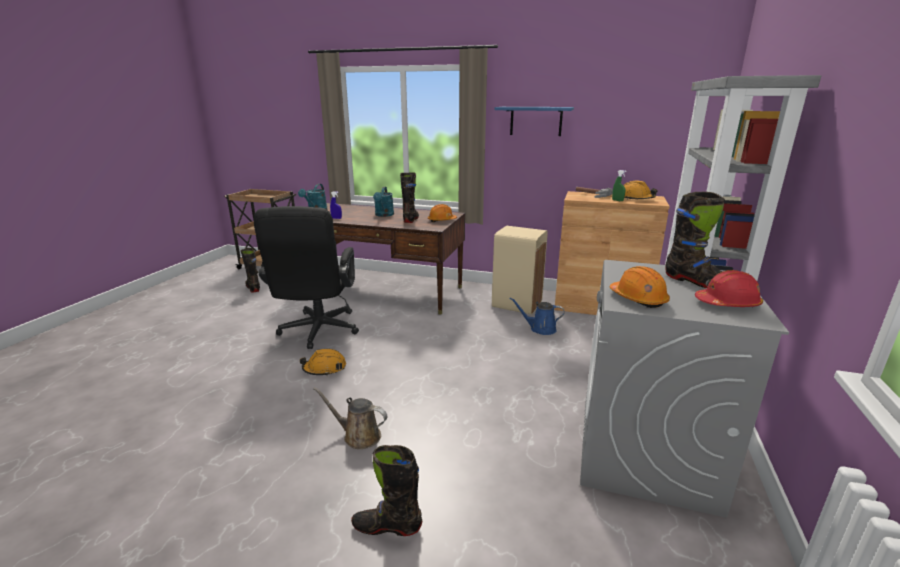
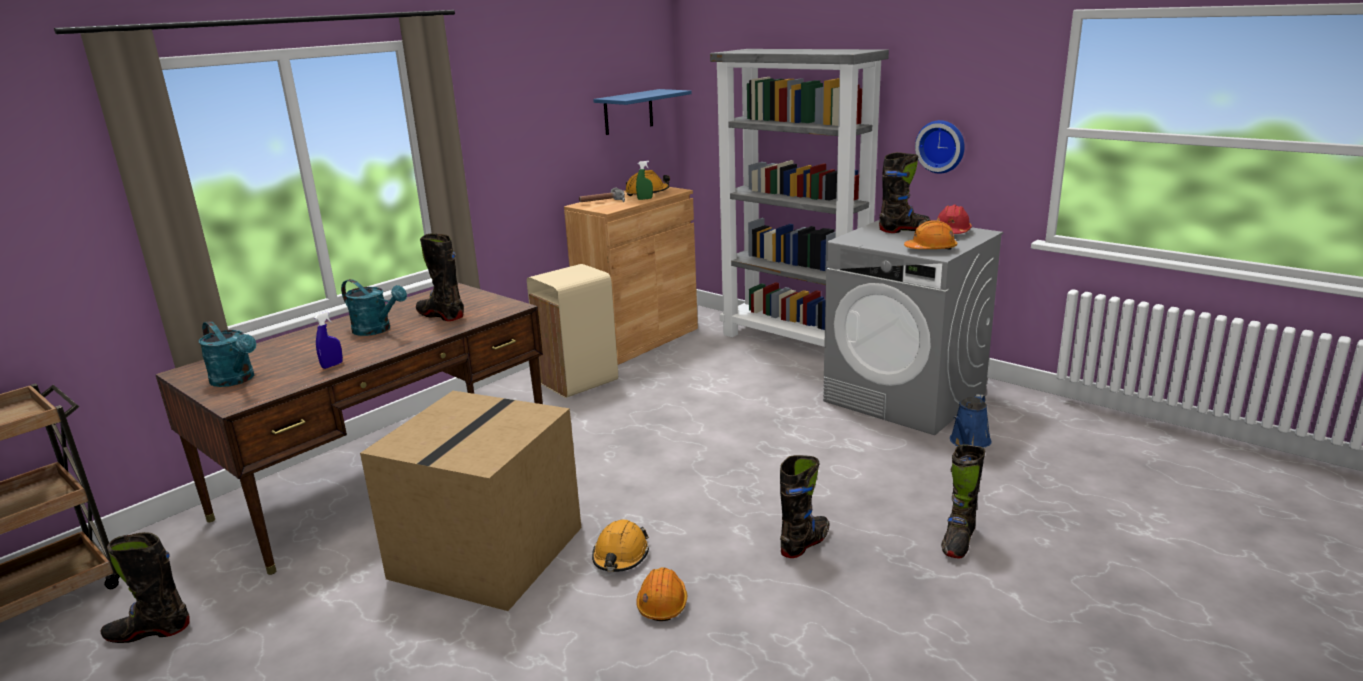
camera: 65 degrees left, 0 degrees up
black office chair [254,206,359,349] -> cardboard box [360,391,581,611]
brown watering can [313,387,388,449] -> black boot [780,455,830,558]
orange hard hat [428,204,457,222] -> orange hard hat moved to [636,567,687,621]
blue shelf [495,107,574,136] -> blue shelf moved to [593,89,692,135]
blue watering can [509,297,565,335] -> blue watering can moved to [950,394,992,448]
none -> wall clock [915,120,965,174]

